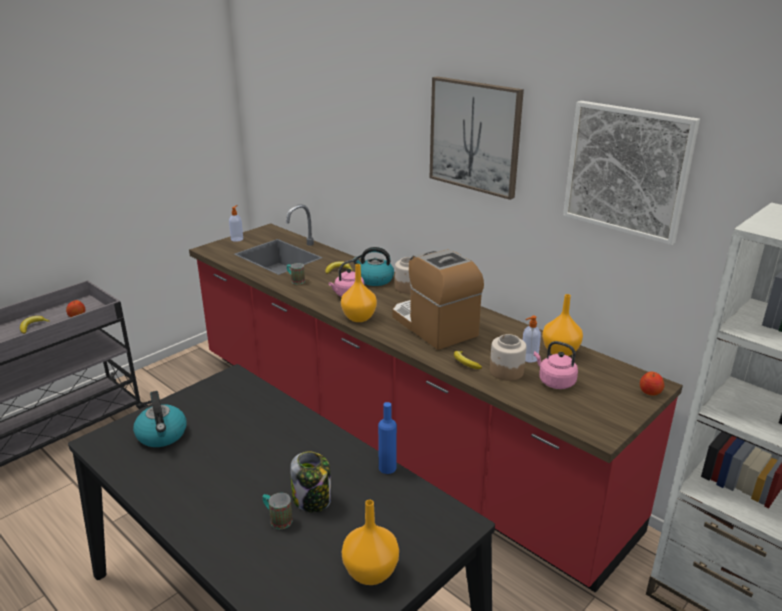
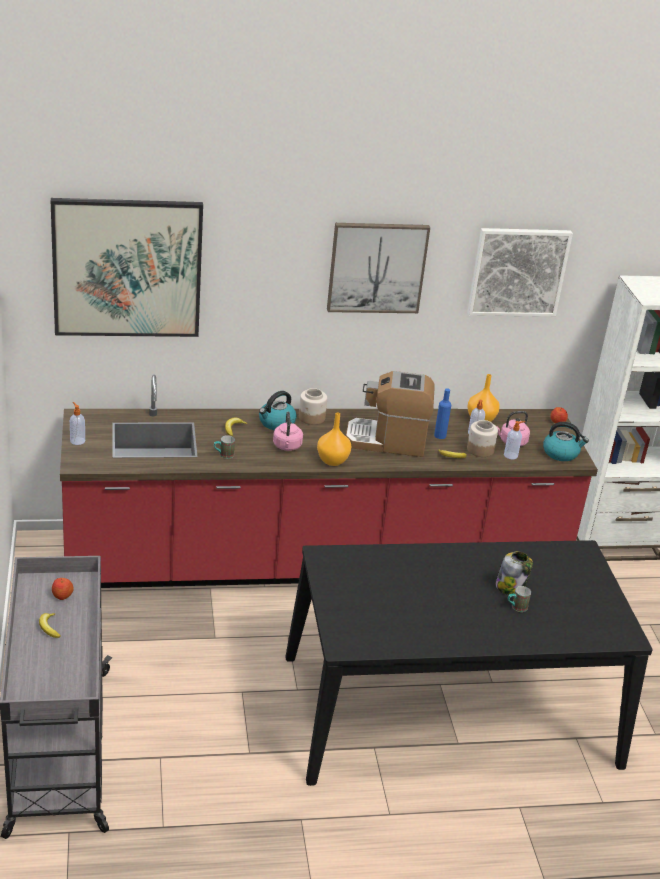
camera: 55 degrees left, 5 degrees up
kettle [133,391,187,447] -> kettle moved to [543,422,589,461]
orange vase [342,500,399,585] -> none
blue bottle [378,402,397,474] -> blue bottle moved to [434,389,451,439]
none -> picture [51,198,203,337]
none -> soap dispenser [504,421,525,459]

